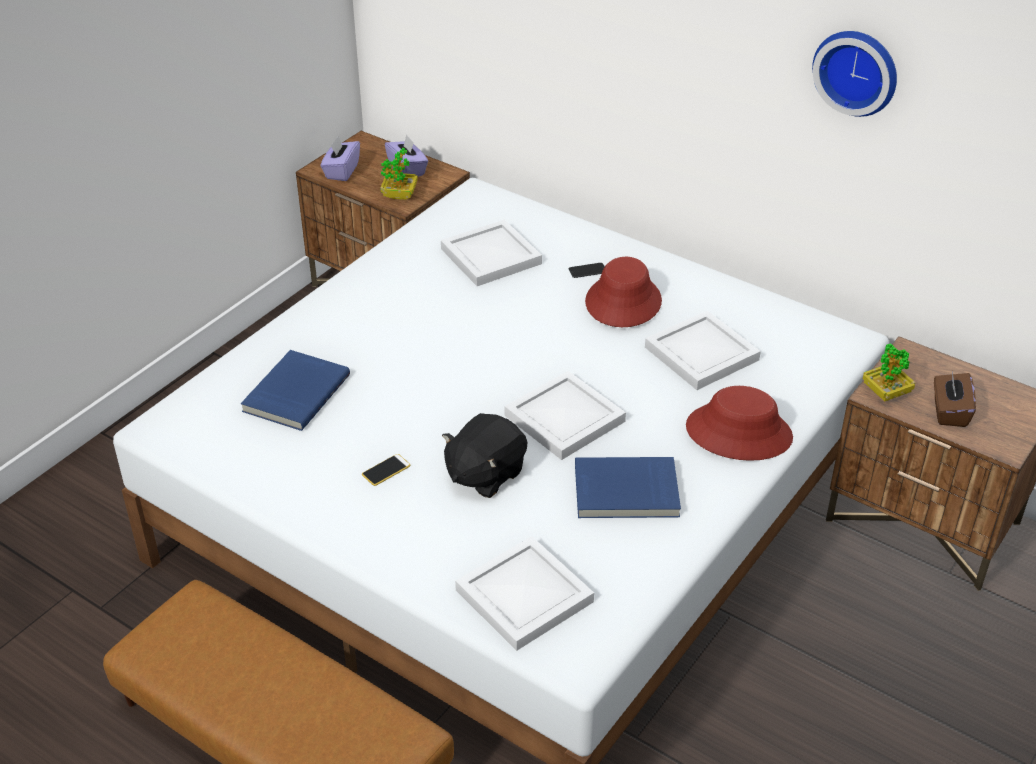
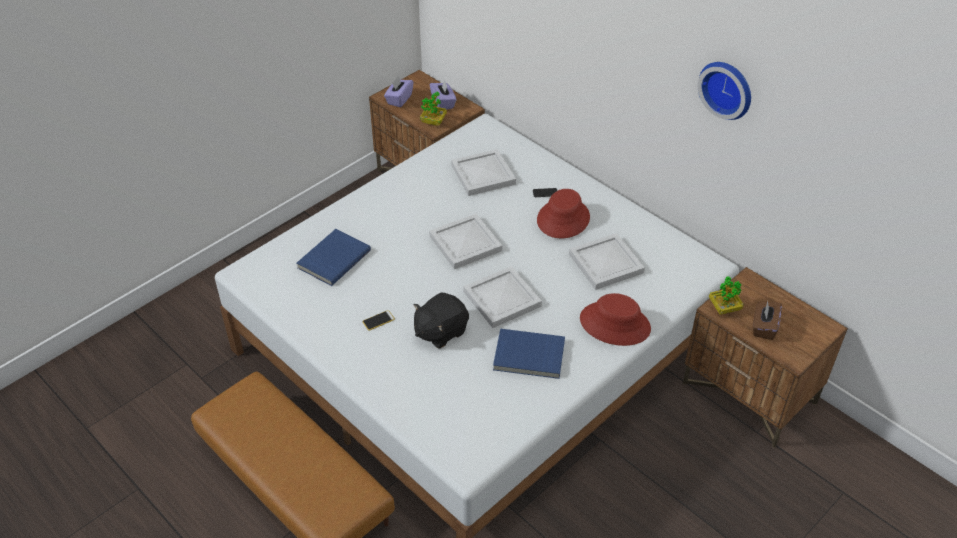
camera: 10 degrees right, 5 degrees up
white tray [455,536,594,651] -> white tray moved to [429,214,502,269]

